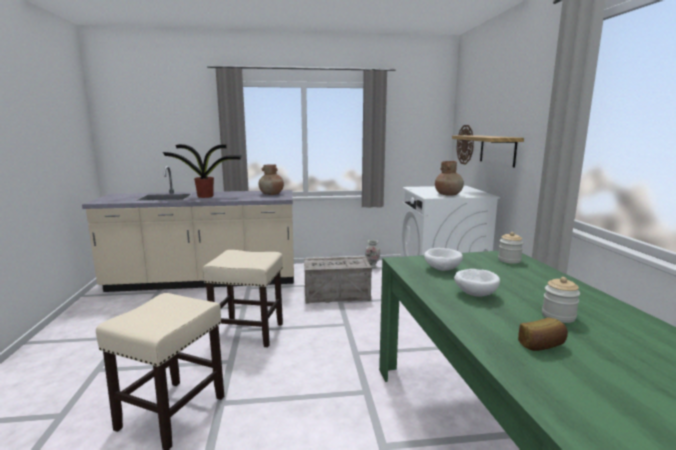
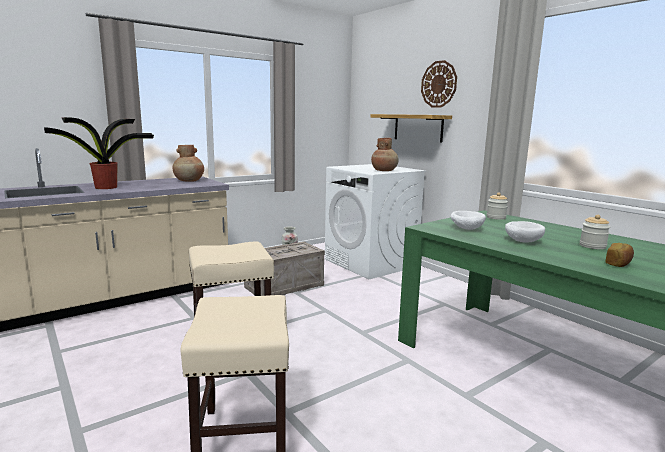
camera: 30 degrees left, 0 degrees up
wall clock [456,125,474,165] -> wall clock moved to [421,60,457,108]

